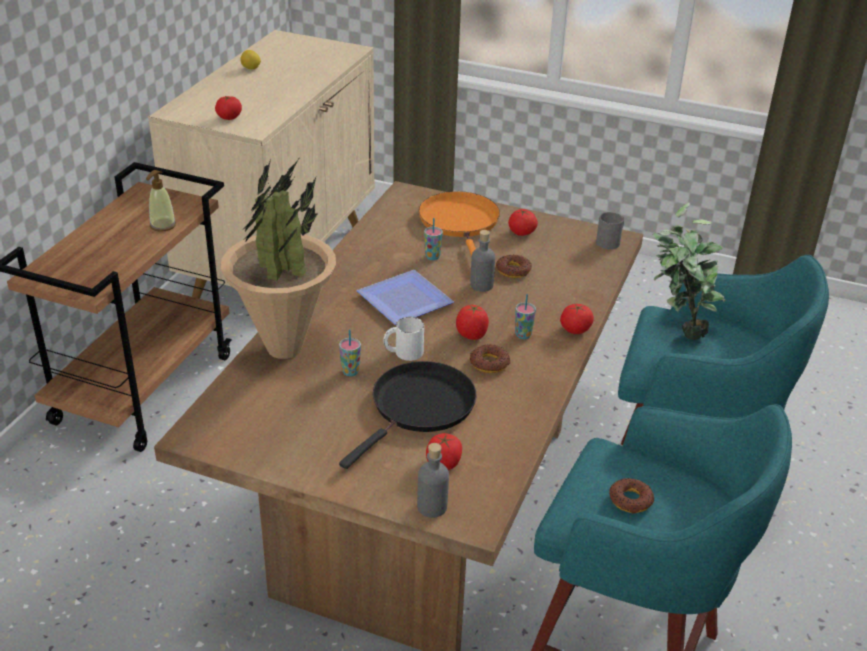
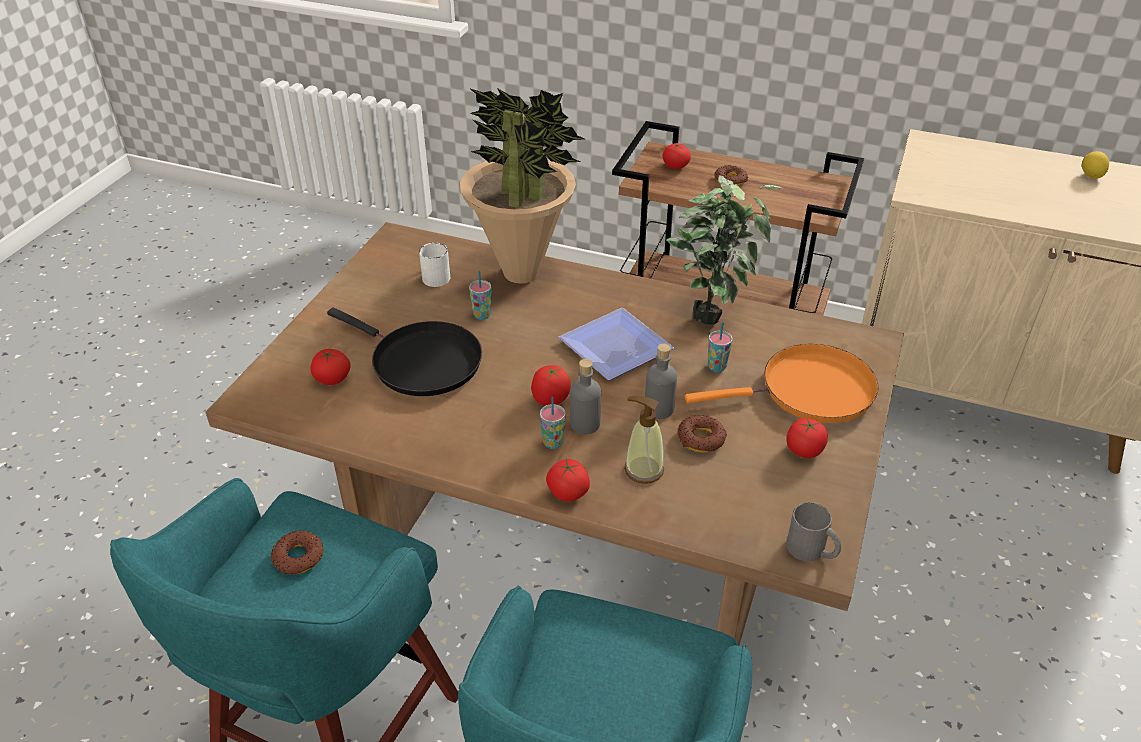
camera: 90 degrees right, 5 degrees up
soap dispenser [146,170,176,231] -> soap dispenser moved to [624,396,664,484]
tomato [215,96,242,120] -> tomato moved to [663,143,691,169]
white mug [383,317,424,361] -> white mug moved to [419,242,450,287]
grey bottle [417,443,449,518] -> grey bottle moved to [570,359,601,435]
donut [470,344,511,373] -> donut moved to [715,165,748,186]
potted plant [653,202,725,340] -> potted plant moved to [666,175,783,325]

